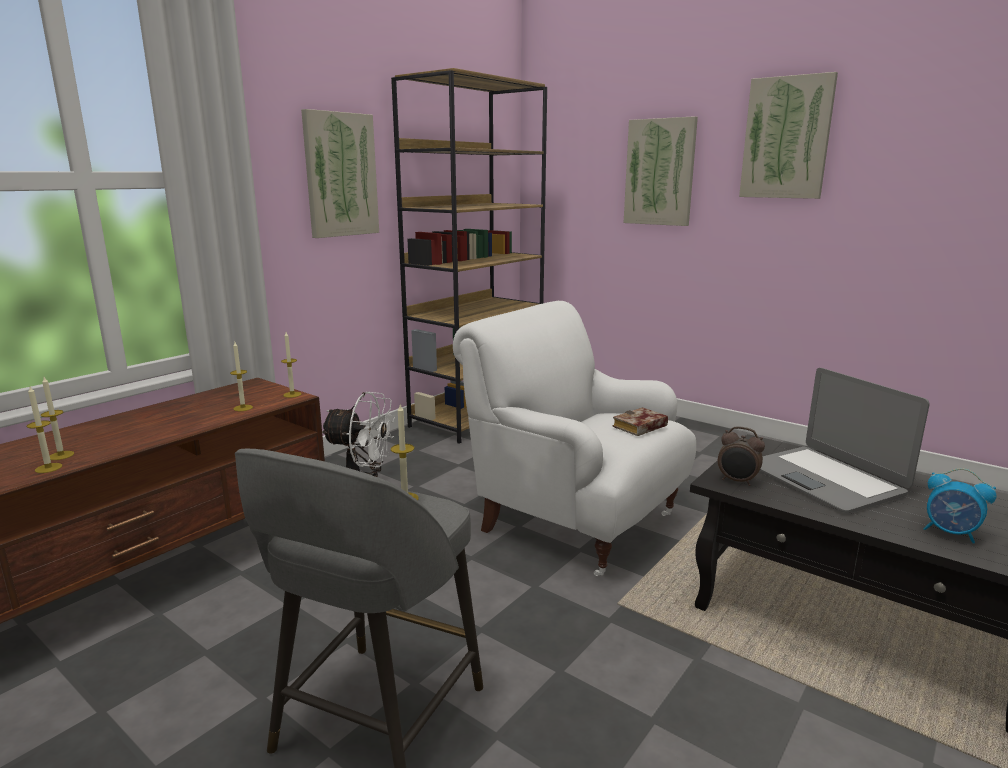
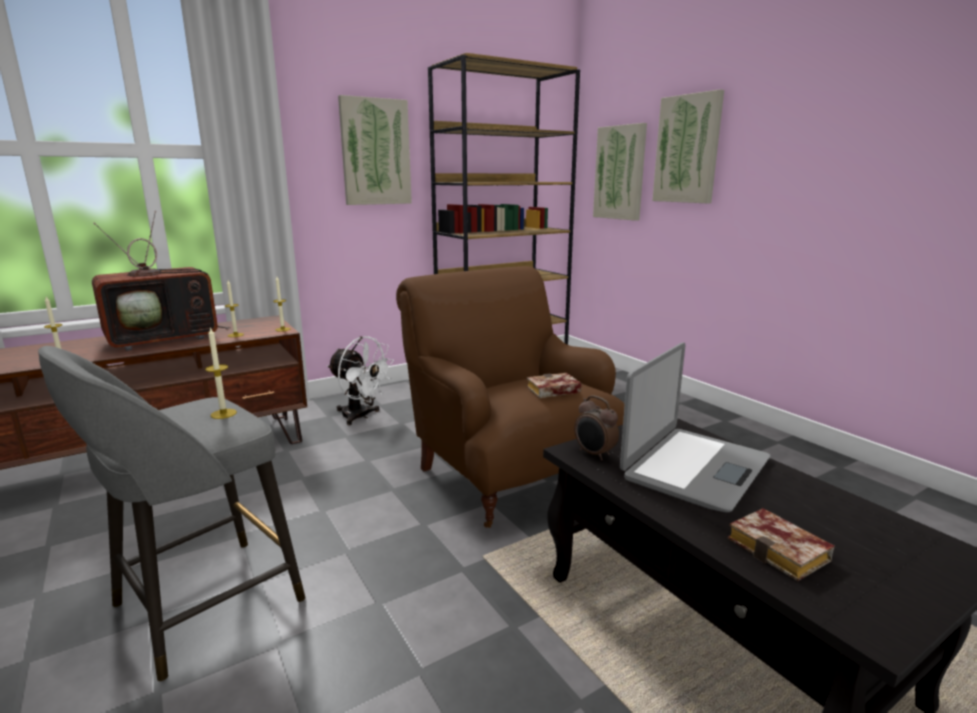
camera: 20 degrees right, 0 degrees up
candle [41,377,74,460] -> none
white armchair [453,301,696,576] -> brown armchair [396,266,625,528]
picture [739,72,838,199] -> picture moved to [593,123,647,221]
laptop [760,368,930,513] -> laptop turned 135 degrees counterclockwise [620,343,770,512]
alarm clock [923,468,996,543] -> book [727,508,835,581]
none -> television [92,211,230,351]

